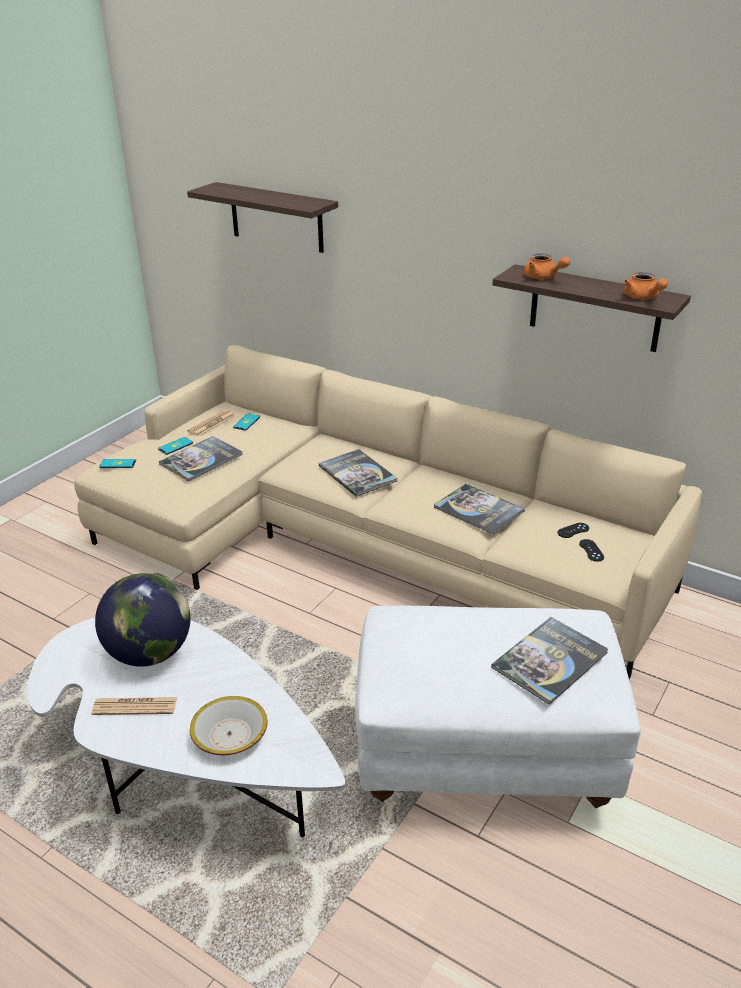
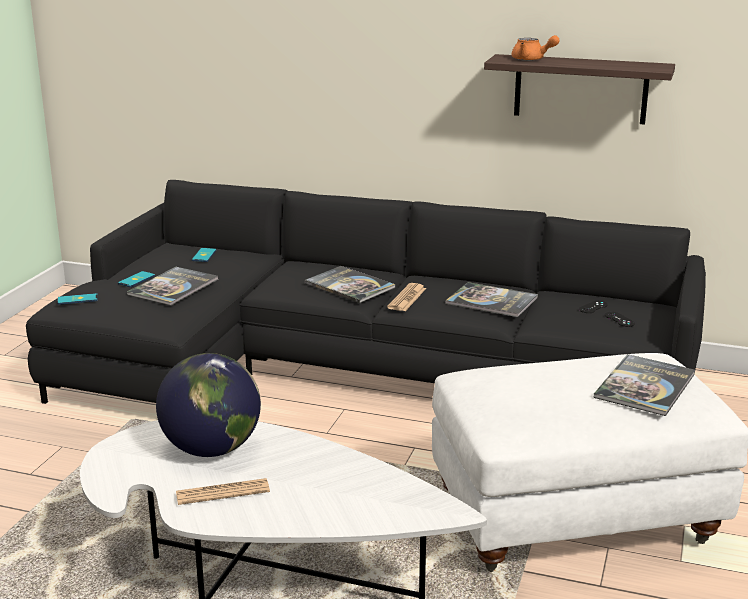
camera: 15 degrees left, 10 degrees down
beige sofa [74,345,702,680] -> black sofa [26,180,706,404]
shelf [187,182,338,253] -> none
newspaper [187,410,235,436] -> newspaper moved to [387,283,426,311]
bowl [190,696,268,755] -> none
orange teapot [624,272,668,300] -> none

